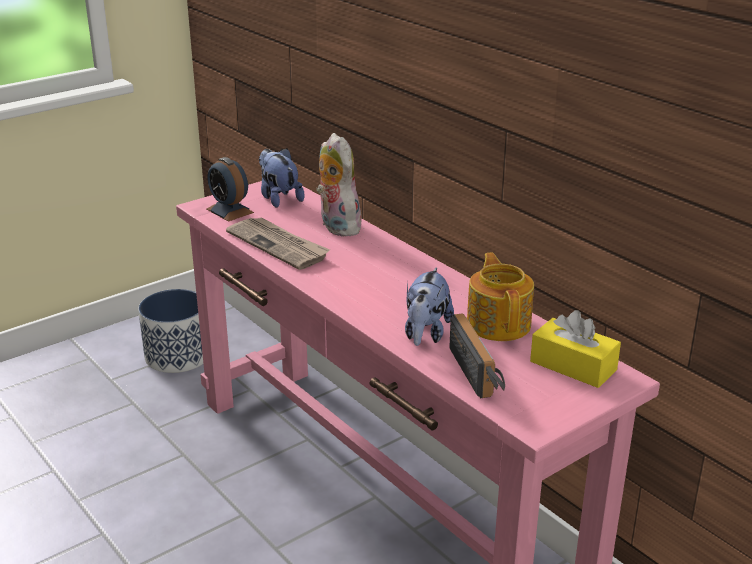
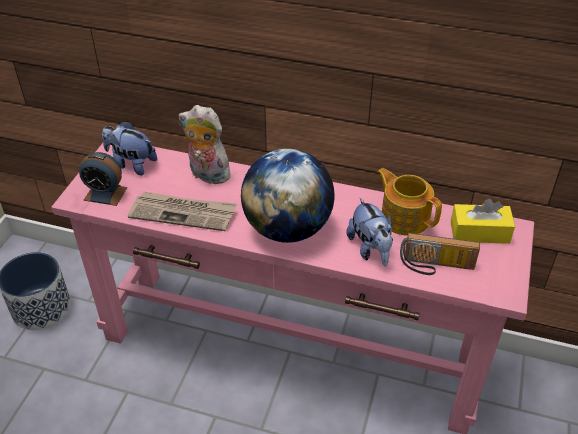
camera: 35 degrees left, 15 degrees up
radio [449,313,505,398] -> radio turned 150 degrees clockwise [400,233,480,275]
none -> globe [241,149,335,243]

